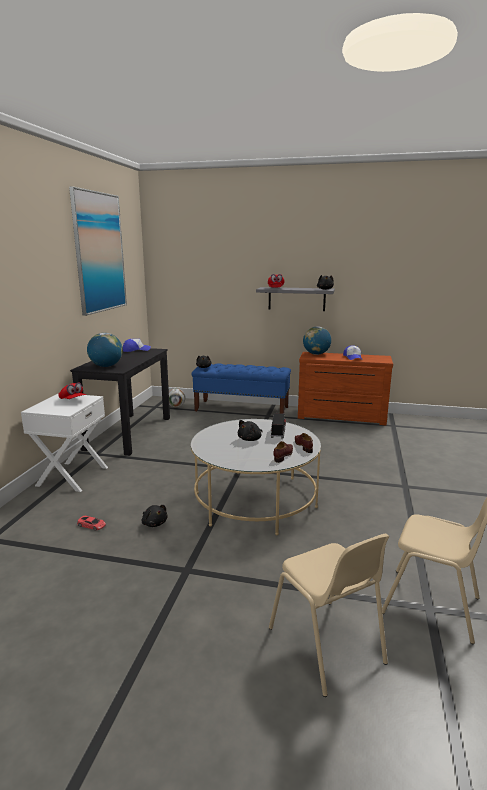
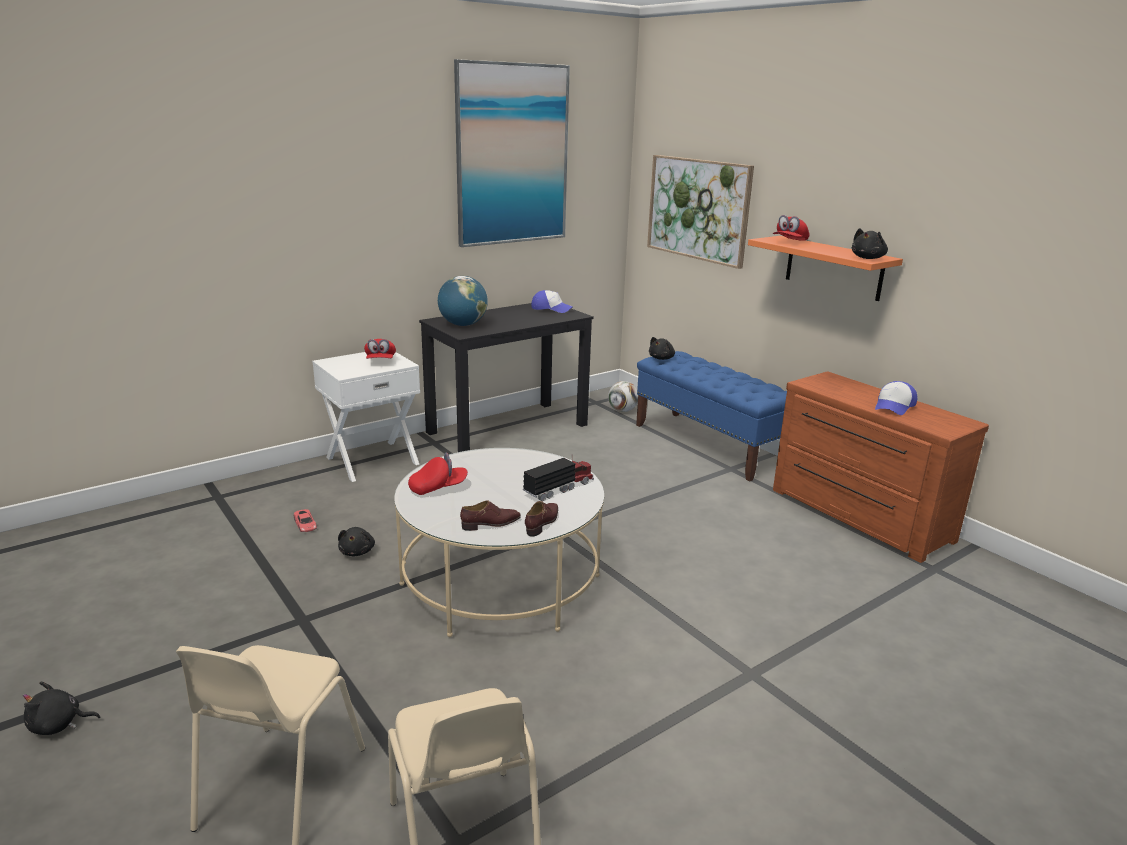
camera: 40 degrees right, 5 degrees up
black plush toy [238,420,263,441] -> black plush toy moved to [23,682,100,735]
grey shelf [256,287,335,311] -> orange shelf [748,236,903,301]
globe [303,326,331,355] -> none
none -> red cap [408,453,468,495]
none -> picture [647,155,754,269]

